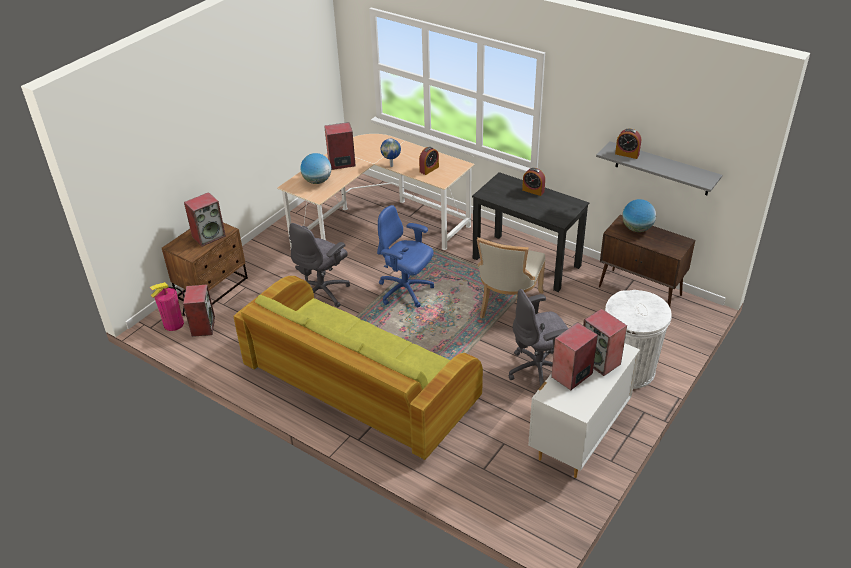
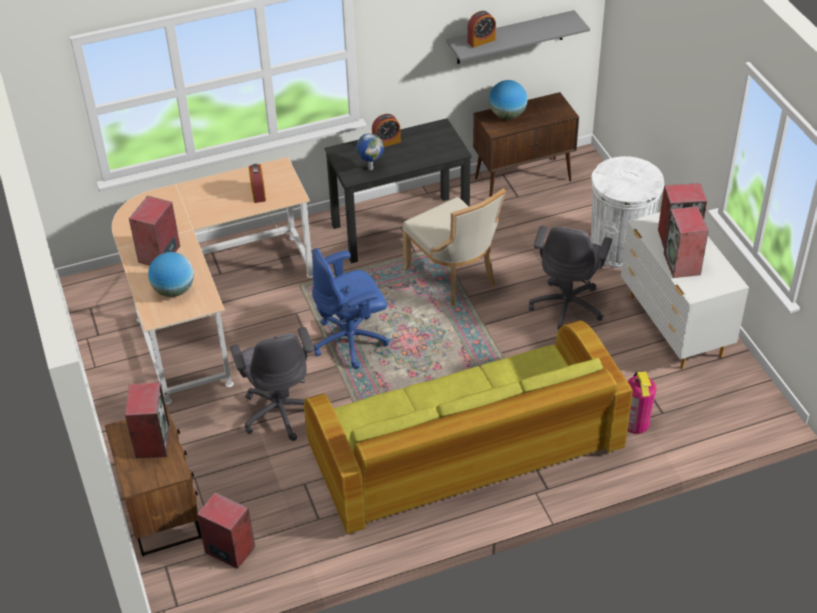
camera: 55 degrees left, 5 degrees up
fire extinguisher [149,282,185,331] -> fire extinguisher moved to [627,371,656,434]
globe [380,139,401,167] -> globe moved to [356,133,384,170]

